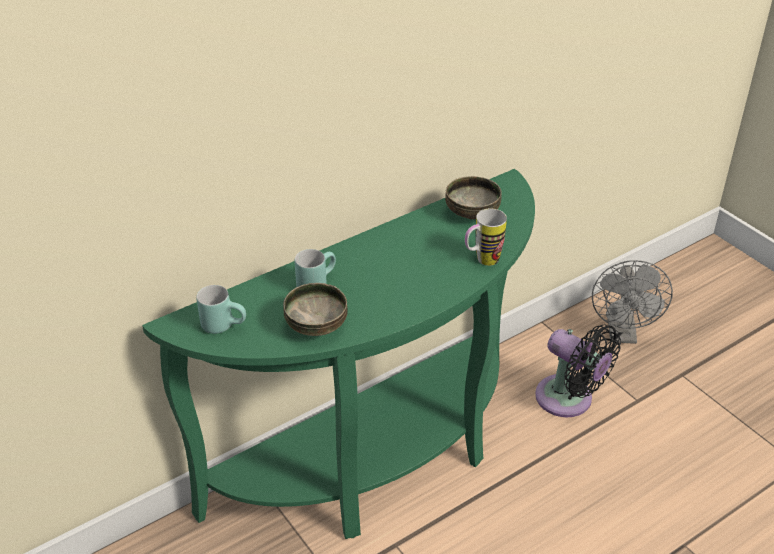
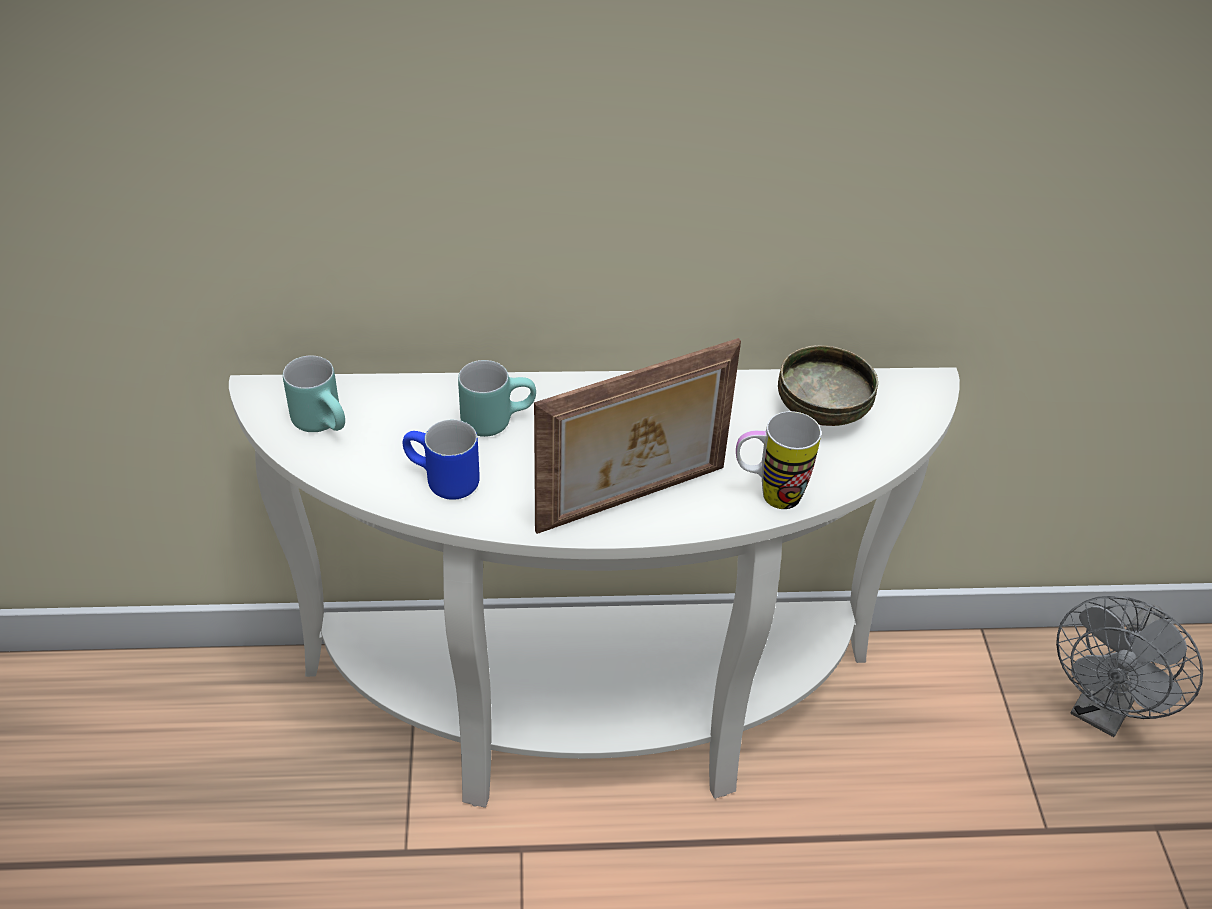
camera: 30 degrees right, 5 degrees up
green console table [142,169,535,539] -> white console table [229,367,960,808]
bowl [283,283,348,336] -> blue mug [403,420,480,499]
black fan [535,325,621,417] -> none
none -> picture frame [534,338,741,534]

